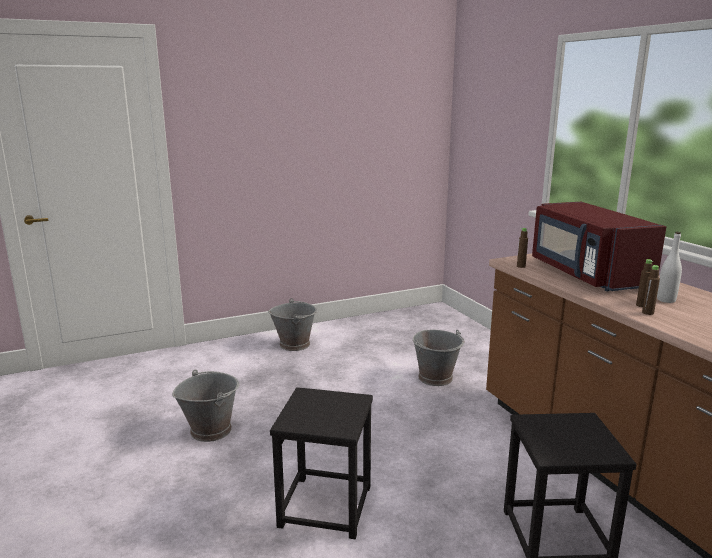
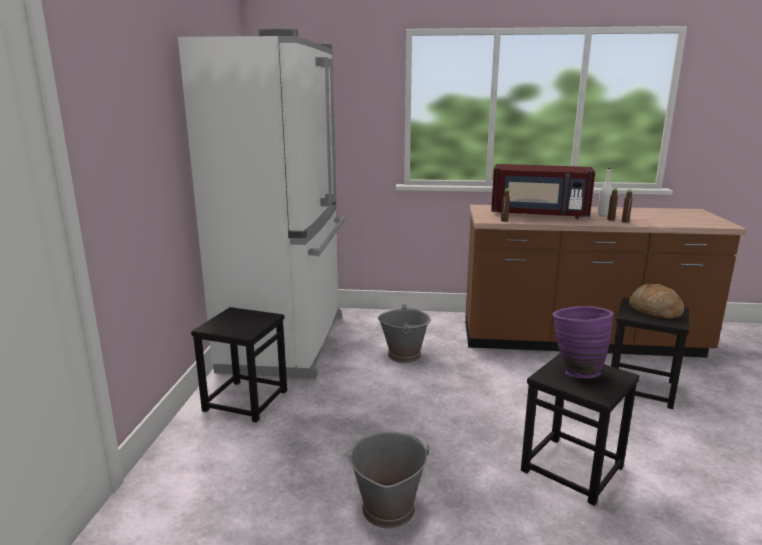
camera: 60 degrees left, 0 degrees up
grey bucket [268,298,317,351] -> black stool [191,307,287,423]
none -> white fridge [178,29,345,378]
none -> purple vase [552,306,613,379]
none -> bread [629,284,684,319]

